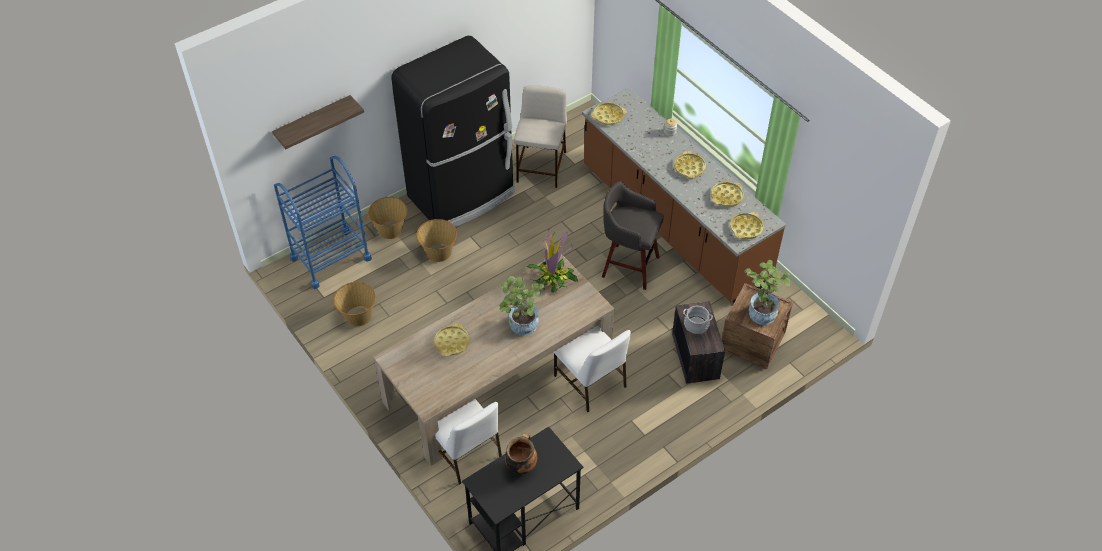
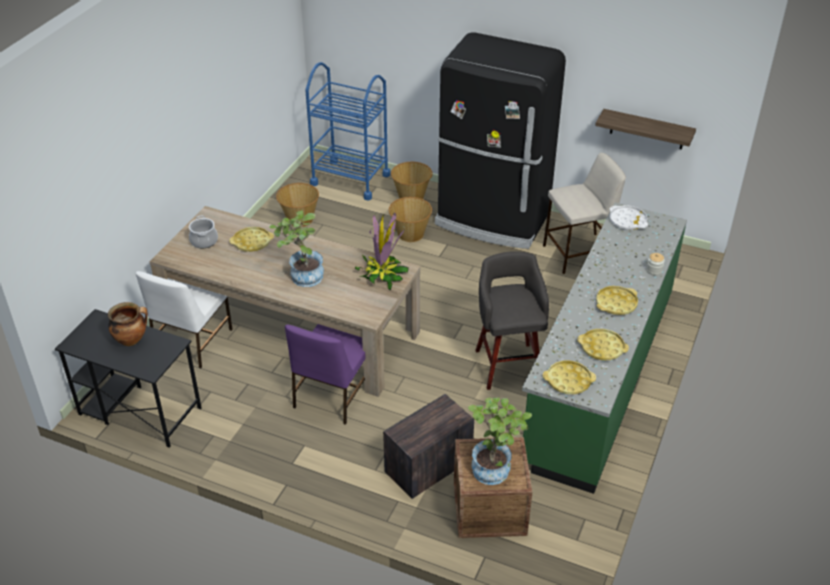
camera: 60 degrees right, 10 degrees down
shelf [272,95,364,149] -> shelf moved to [595,109,696,149]
white chair [554,325,631,412] -> purple chair [285,324,366,425]
brown counter [582,88,786,303] -> green counter [522,202,687,494]
yellow tray [591,103,627,125] -> white tray [609,205,648,230]
cooking pot [683,306,713,334] -> cooking pot moved to [189,216,218,248]

